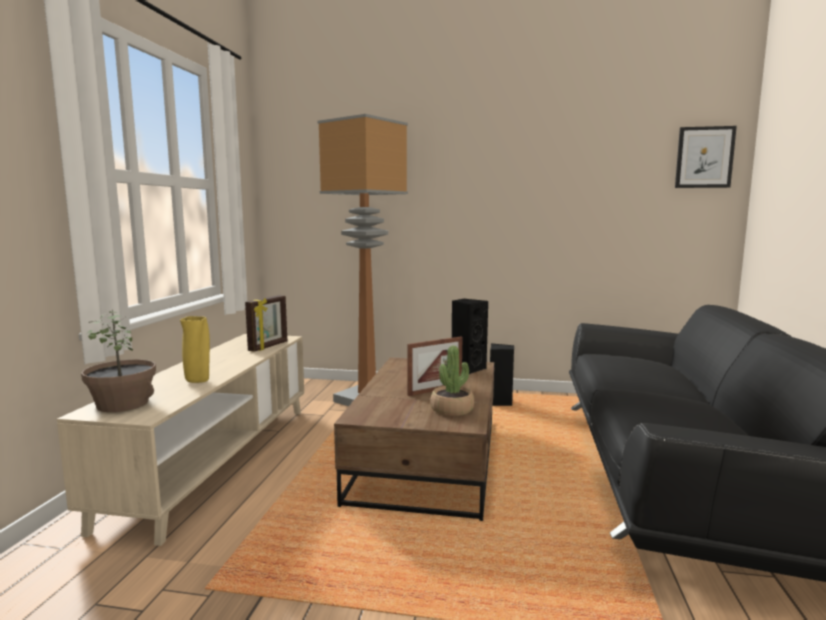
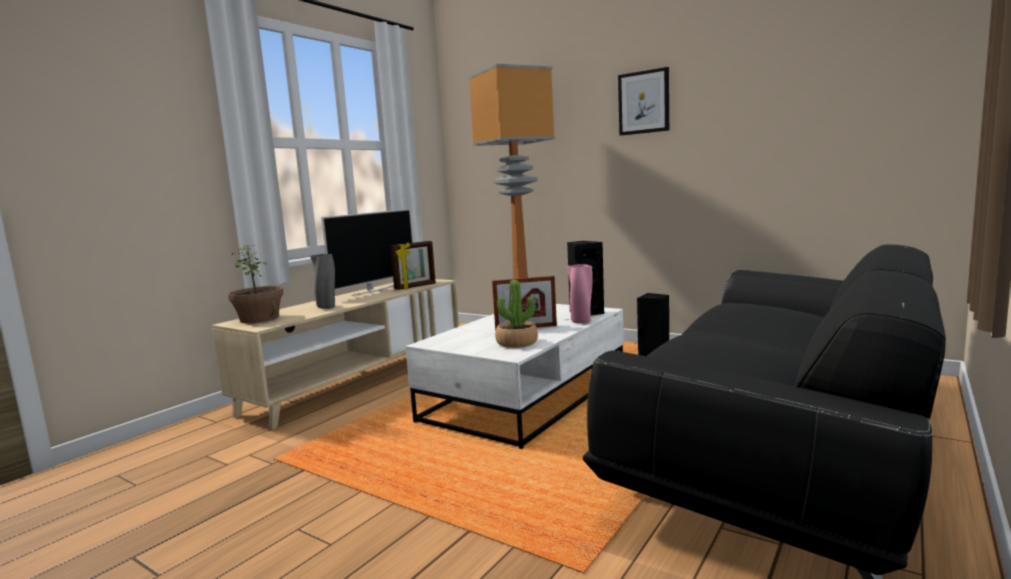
camera: 25 degrees right, 0 degrees up
yellow vase [180,316,210,383] -> grey vase [310,254,335,309]
brown coffee table [334,357,495,521] -> white coffee table [405,304,624,449]
picture [675,126,737,188] -> picture moved to [618,67,669,136]
none -> television [321,209,413,296]
none -> pink vase [567,264,593,324]

